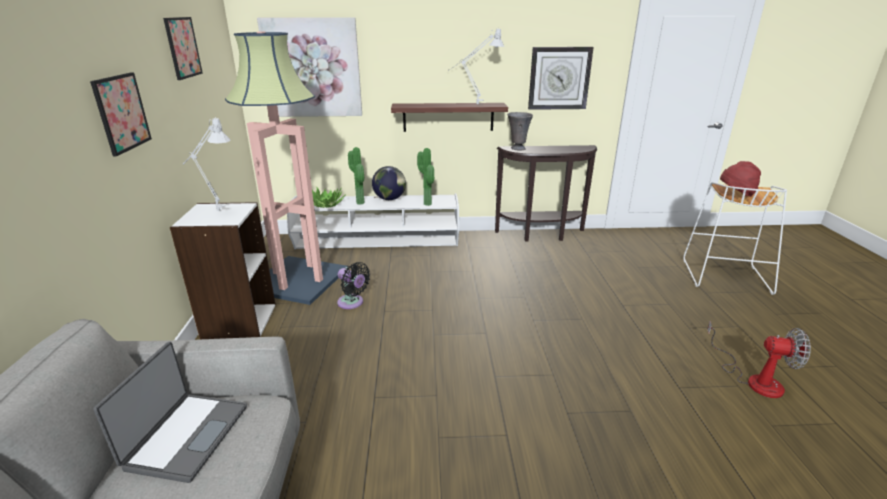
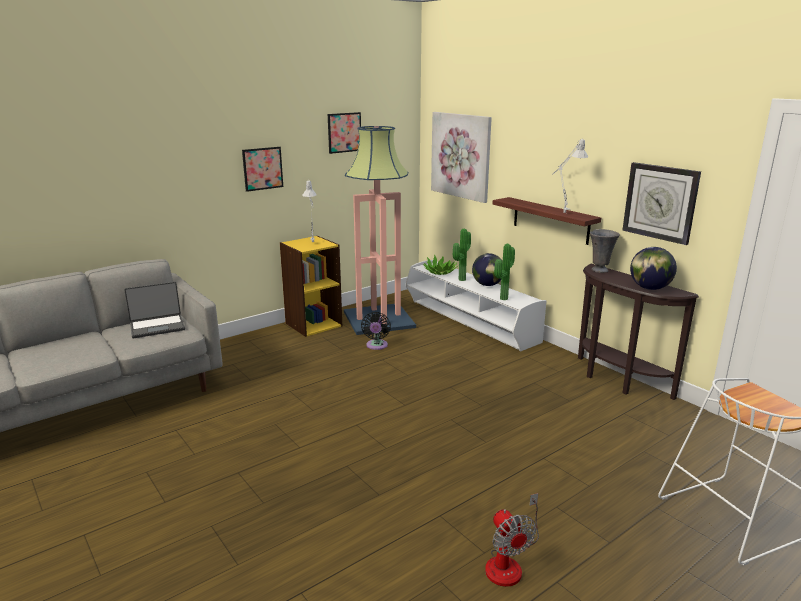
camera: 55 degrees right, 5 degrees down
white bookcase [170,202,276,339] -> yellow bookcase [280,236,342,337]
red hat [720,161,761,197] -> none
none -> globe [630,247,677,290]

